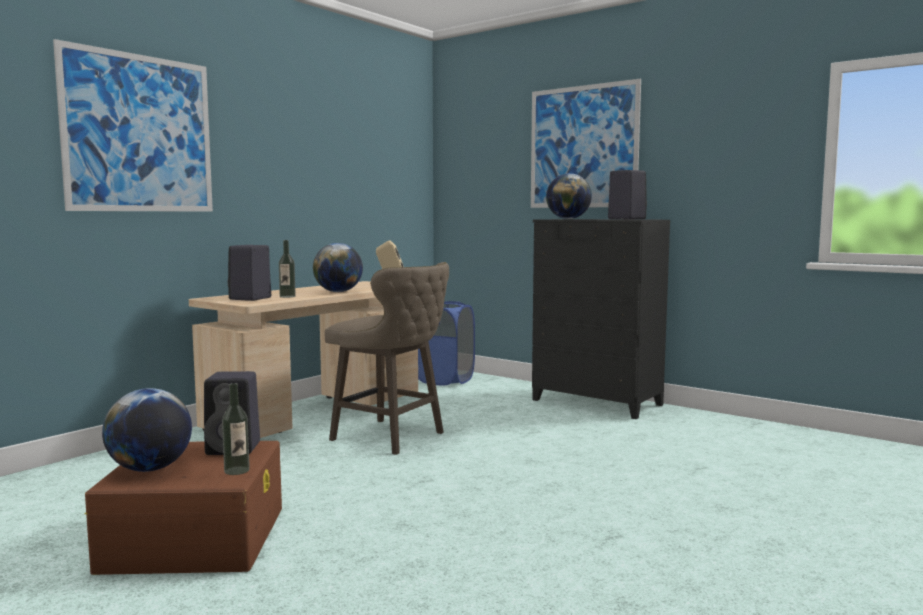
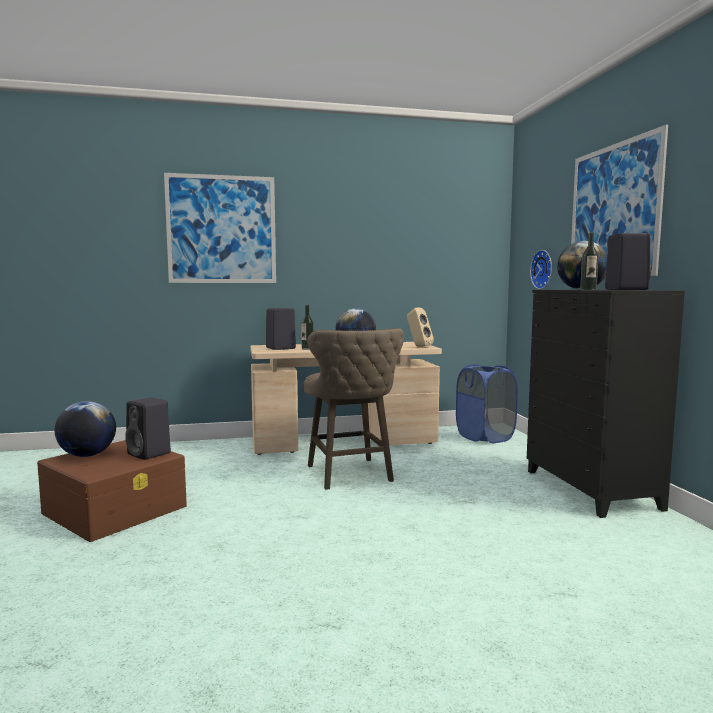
camera: 40 degrees right, 0 degrees up
bottle [222,383,250,475] -> bottle moved to [580,233,599,290]
none -> wall clock [530,250,552,289]

